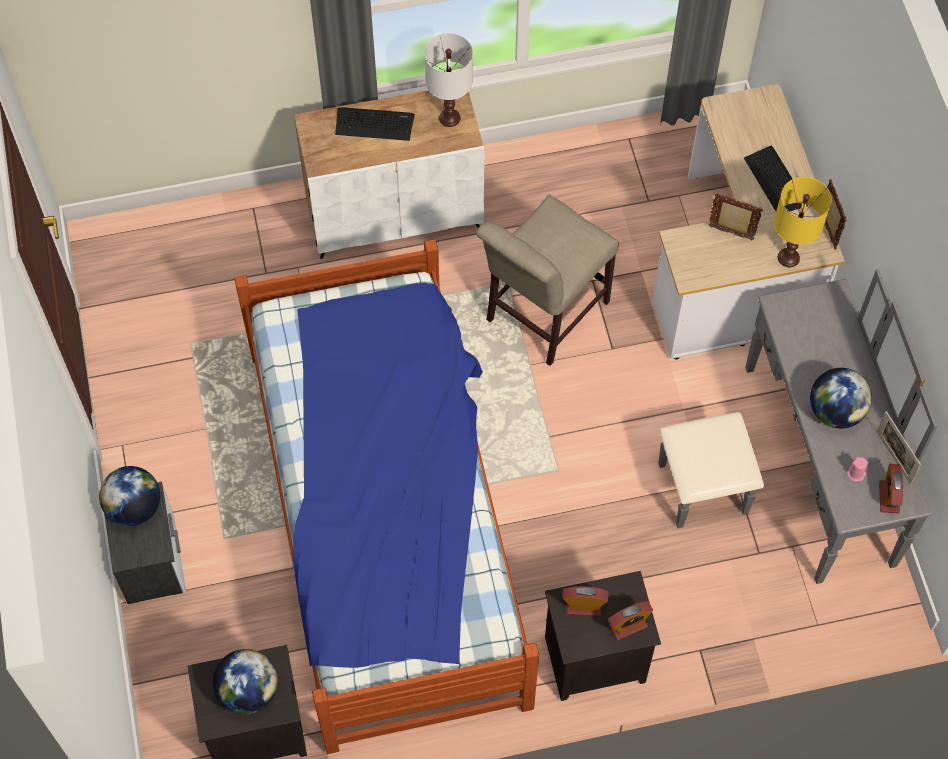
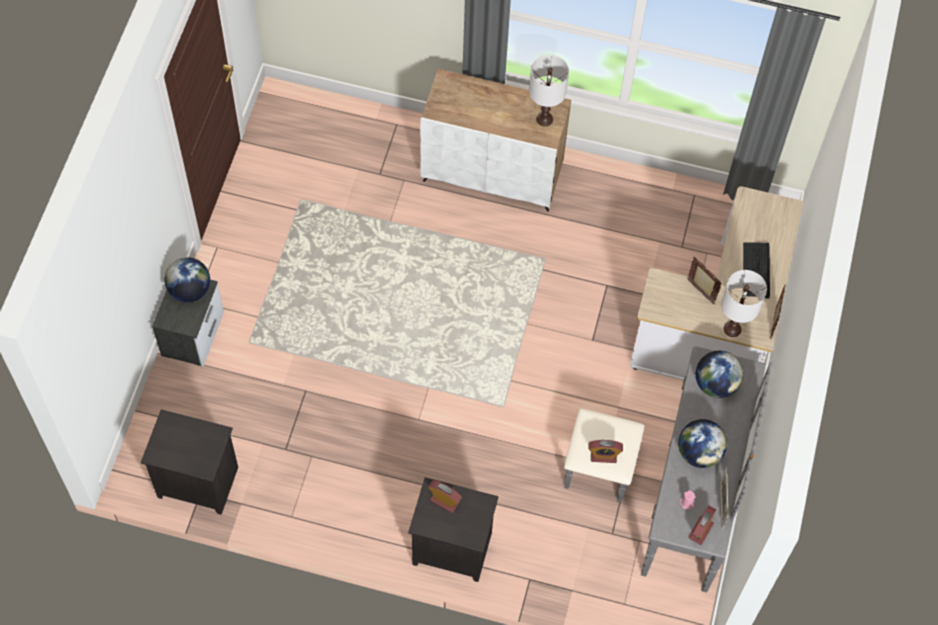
camera: 25 degrees right, 0 degrees up
globe [213,649,278,714] -> globe moved to [696,351,744,398]
bed [234,239,539,754] -> none
keyboard [335,107,415,141] -> none
beige chair [476,194,619,366] -> none
alarm clock [608,601,653,640] -> alarm clock moved to [589,440,623,463]
yellow table lamp [774,177,831,267] -> white table lamp [721,270,767,337]

